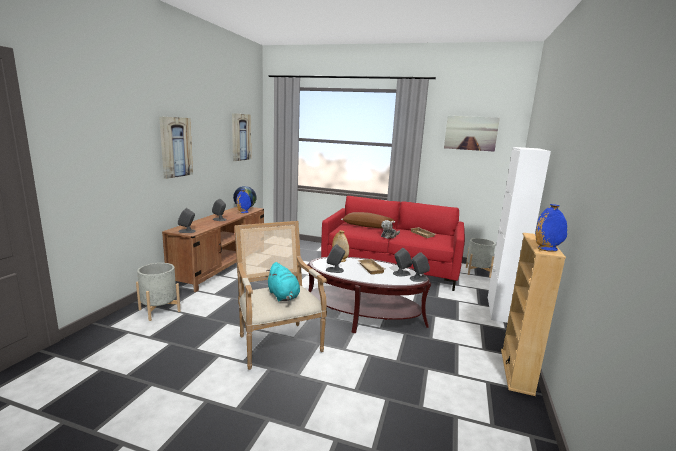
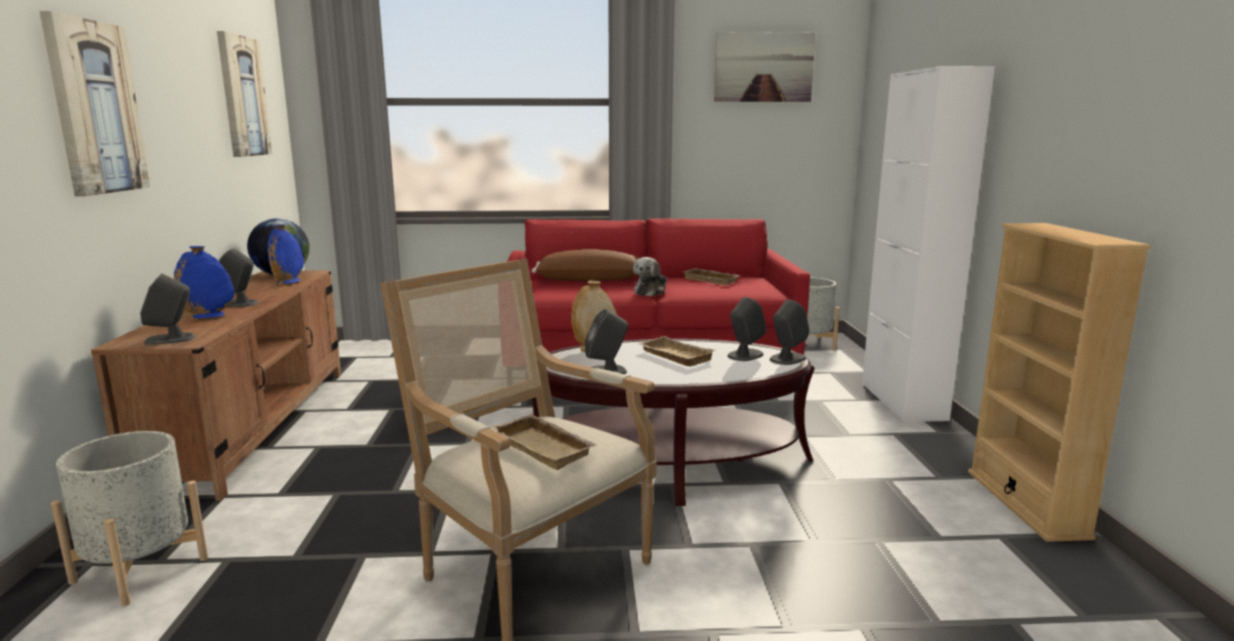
camera: 20 degrees left, 0 degrees up
turquoise plush toy [266,262,300,301] -> beige tray [492,414,597,470]
blue vase [536,204,567,252] -> blue vase moved to [174,246,234,320]

